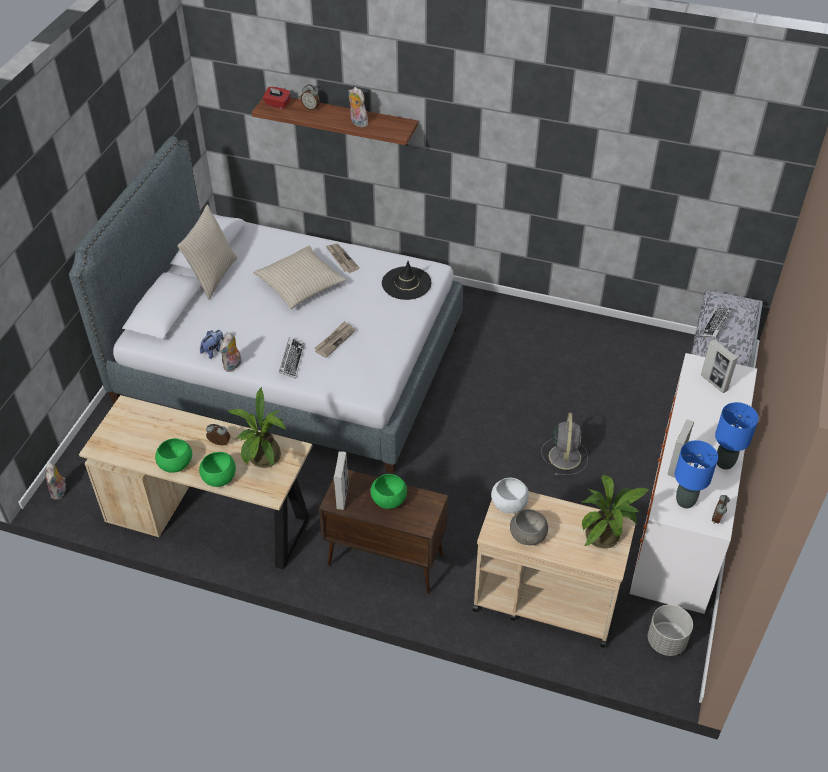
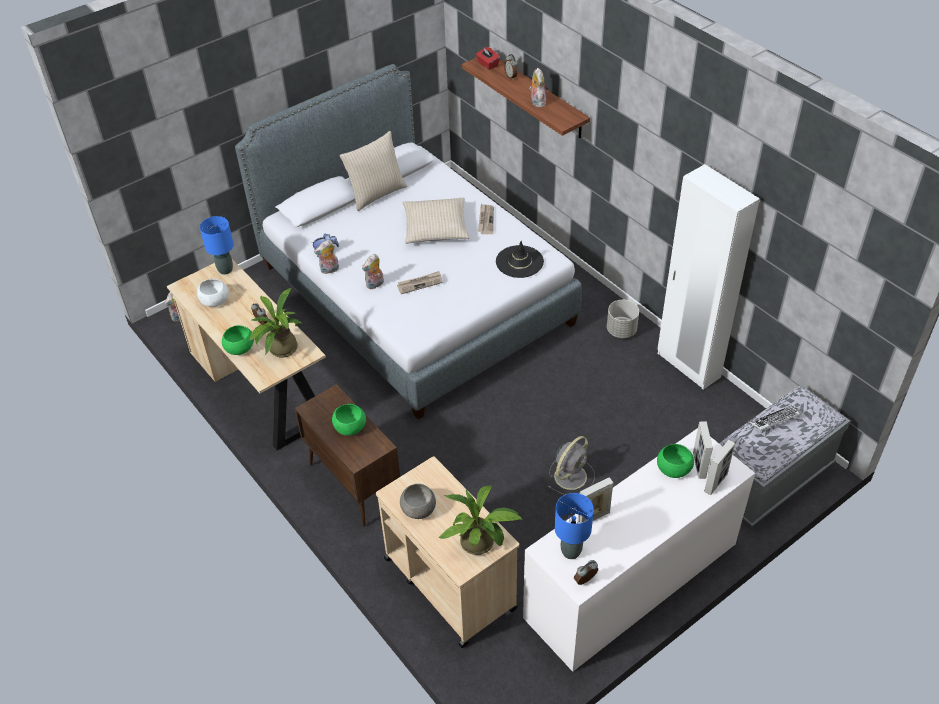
camera: 35 degrees right, 0 degrees up
green bowl [155,438,192,473] -> green bowl moved to [657,444,694,478]
keyboard [279,337,305,379] -> plush toy [362,254,384,289]
picture frame [334,451,349,510] -> picture frame moved to [704,440,735,495]
white bowl [491,478,529,513] -> white bowl moved to [197,279,229,307]
grey planter [648,605,693,656] -> grey planter moved to [607,300,639,338]
blue table lamp [715,402,758,470] -> blue table lamp moved to [200,216,234,275]
none -> white wardrobe [658,164,760,389]

